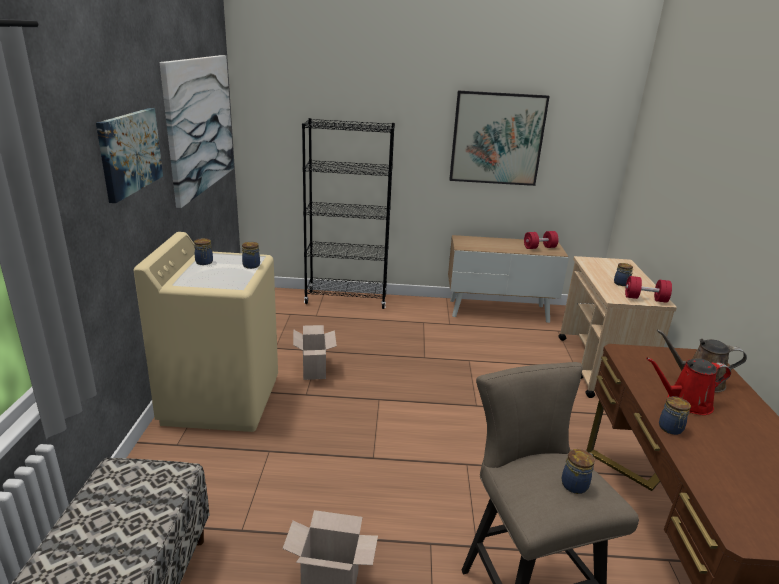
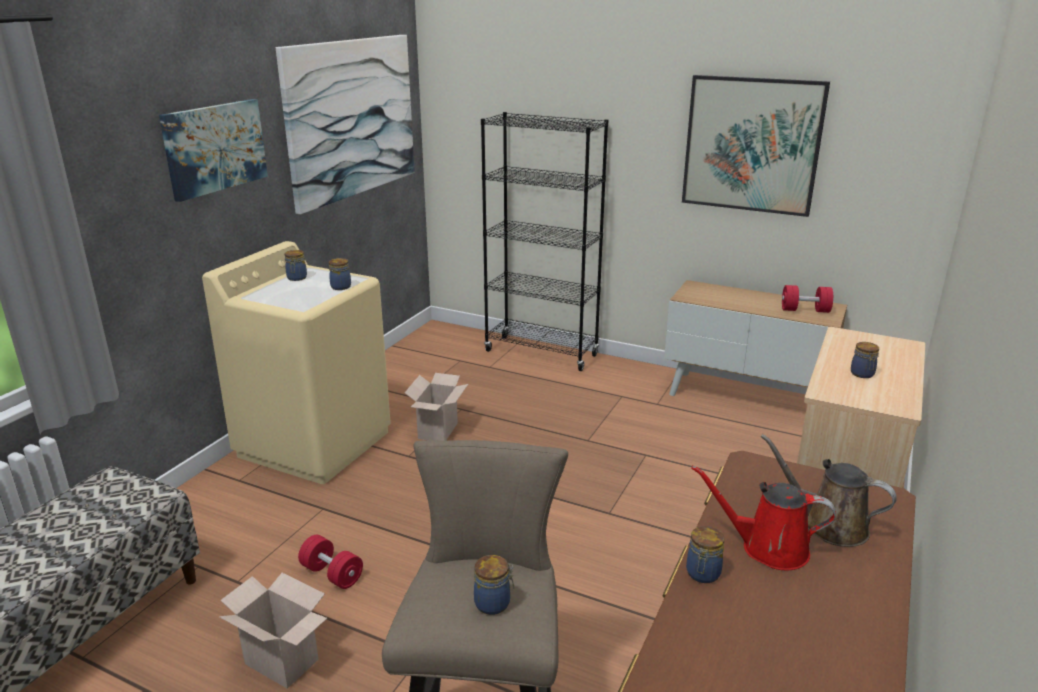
camera: 25 degrees right, 0 degrees up
red dumbbell [625,276,672,303] -> red dumbbell moved to [298,535,363,589]

